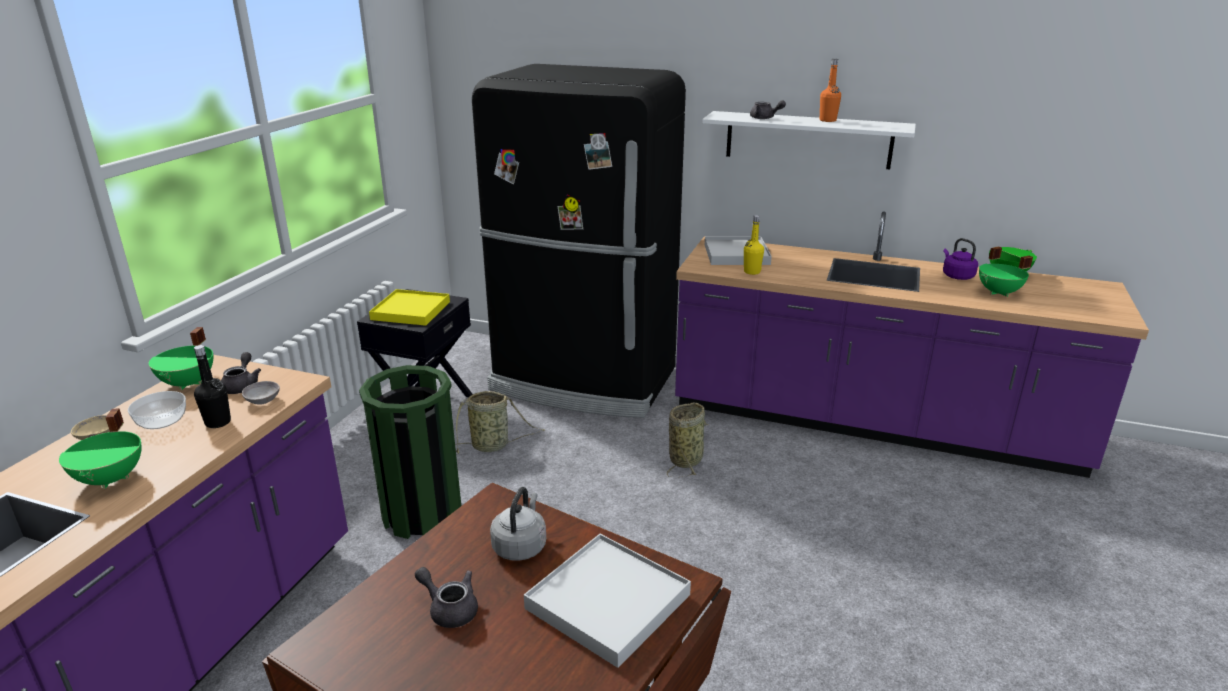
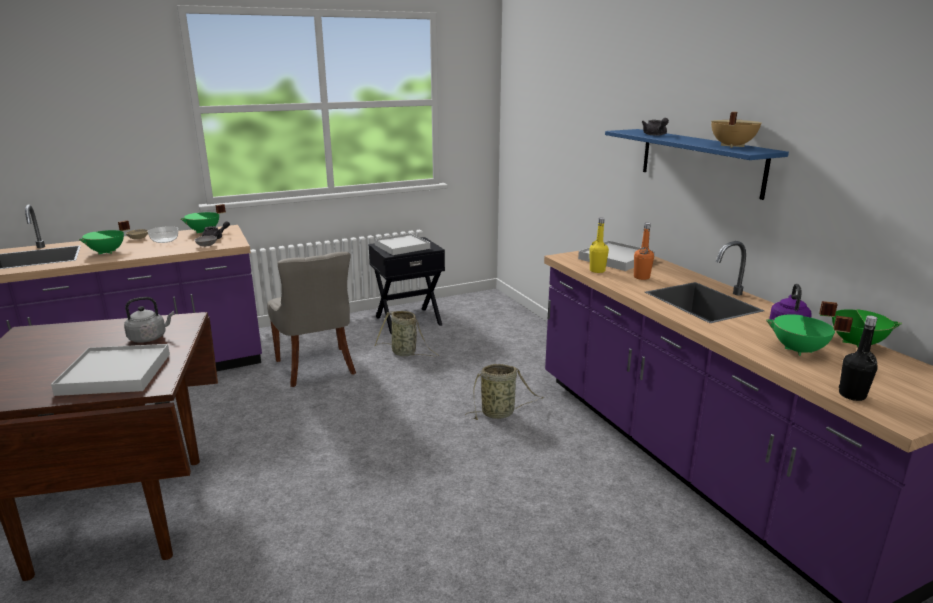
camera: 45 degrees right, 5 degrees down
black bottle [194,345,231,428] -> black bottle moved to [839,315,878,401]
green trash can [359,365,461,539] -> grey chair [267,252,356,387]
yellow tray [369,289,450,326] -> white tray [374,233,430,255]
grey teapot [415,567,478,628] -> none
black fridge [472,64,686,418] -> none
white shelf [702,111,916,169] -> blue shelf [605,129,789,200]
orange bottle [820,59,841,122] -> orange bottle moved to [634,223,654,280]
none -> beige cooking pot [711,112,762,148]

